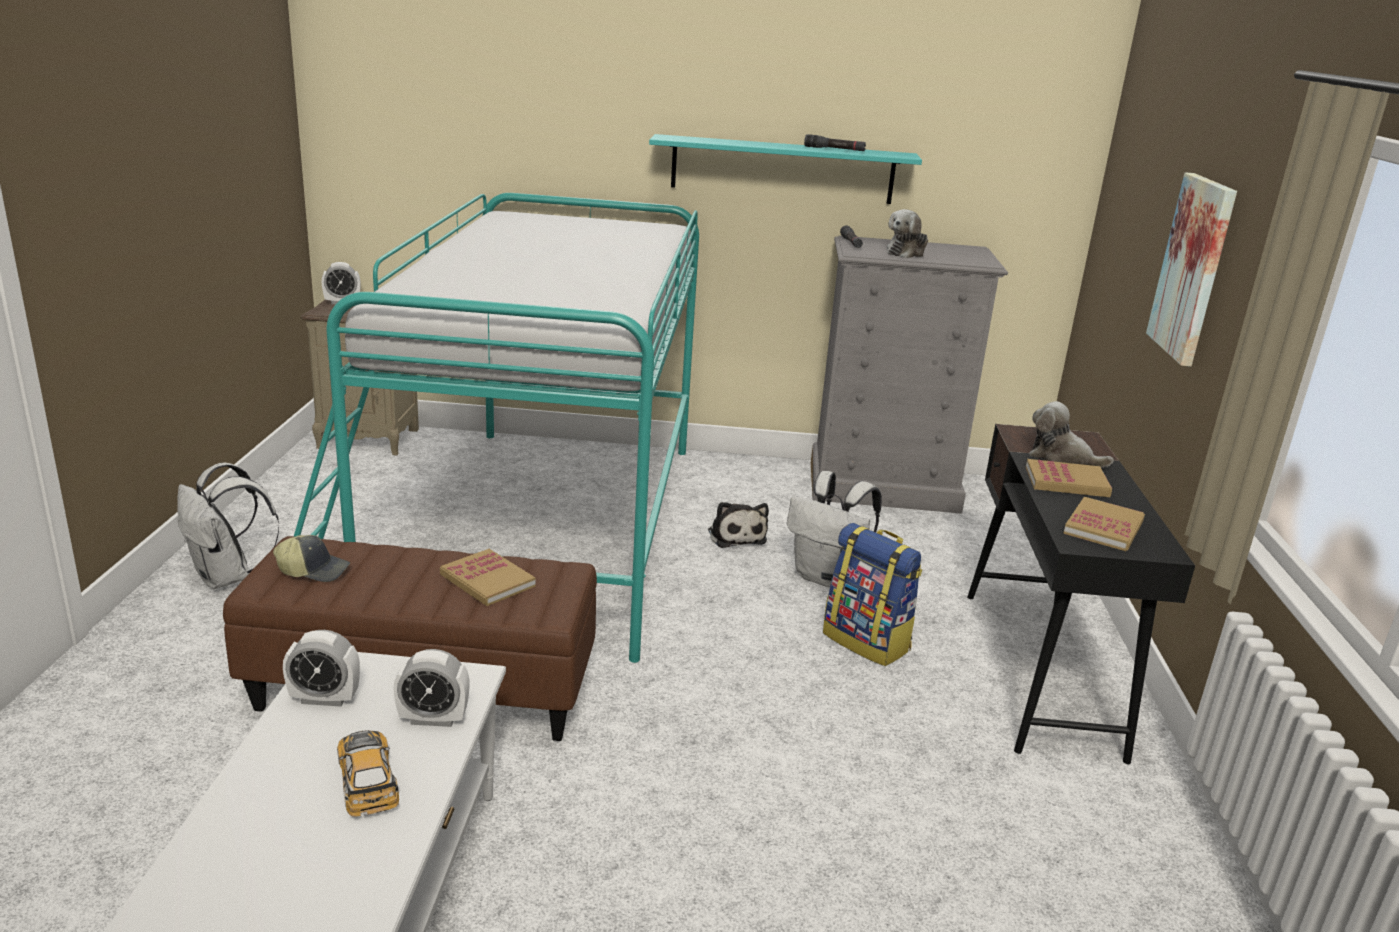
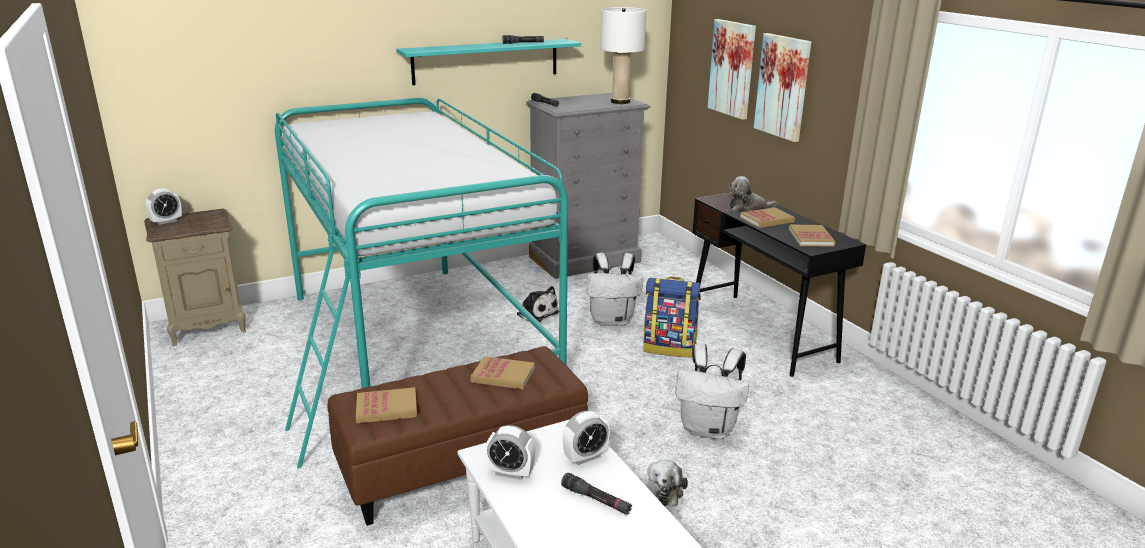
camera: 30 degrees left, 0 degrees up
white backpack [177,463,280,589] -> white backpack moved to [675,344,749,439]
cap [273,535,350,582] -> book [356,387,417,423]
alarm clock [283,630,360,706] -> alarm clock turned 45 degrees clockwise [485,425,535,480]
toy car [337,730,399,817] -> black flashlight [561,473,632,515]
plush toy [886,209,928,258] -> plush toy moved to [646,460,688,507]
none -> white table lamp [600,7,646,104]
none -> picture [708,19,756,120]

